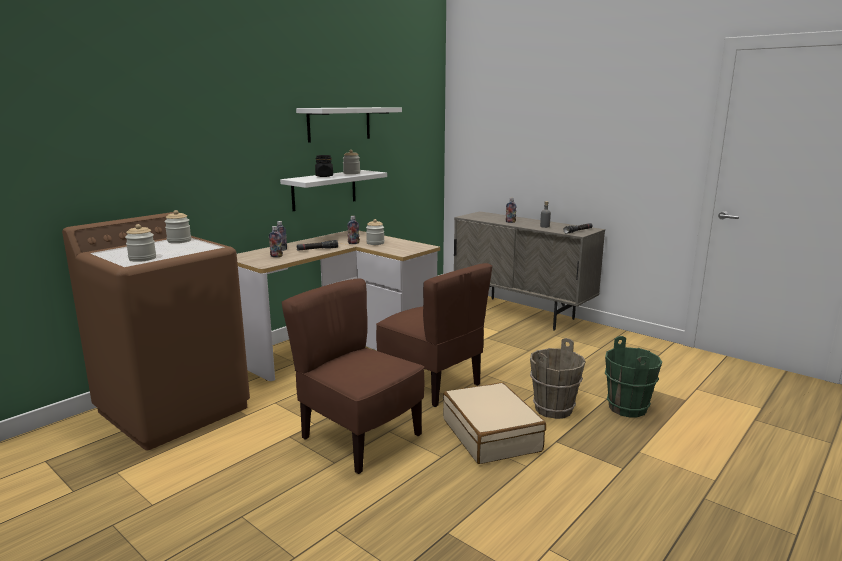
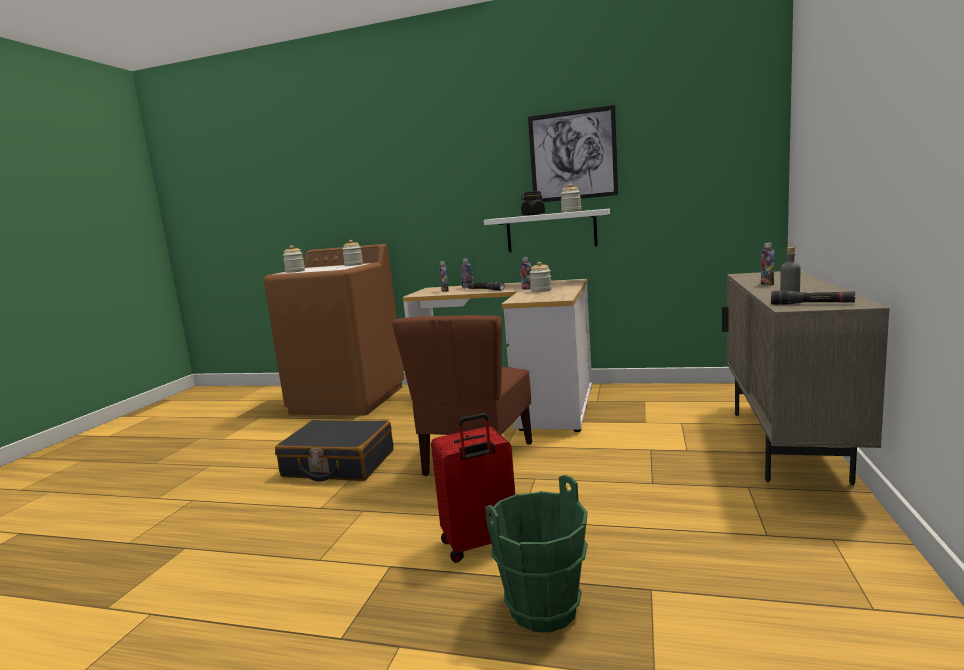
camera: 65 degrees right, 5 degrees down
brown chair [282,279,424,474] -> black suitcase [275,420,394,482]
white shelf [296,107,402,143] -> picture [528,105,618,202]
beige suitcase [443,382,546,464] -> none
brown bucket [530,338,585,419] -> red suitcase [431,413,515,563]

